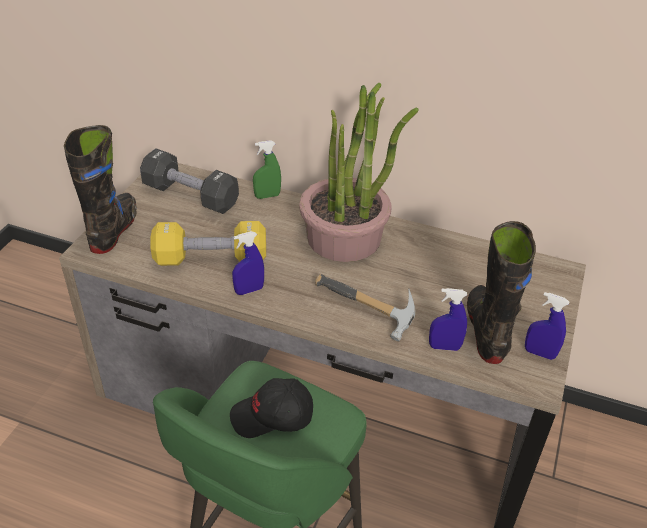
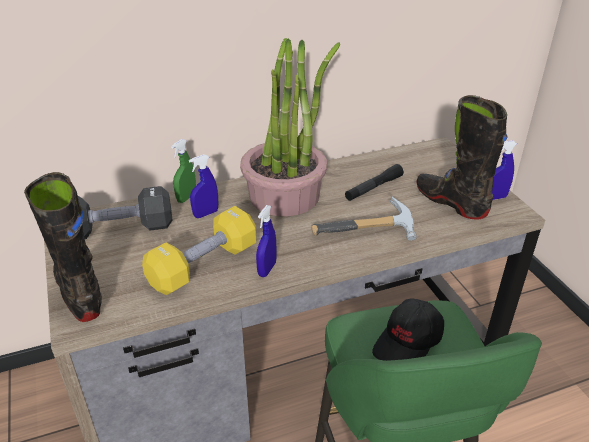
camera: 40 degrees left, 5 degrees down
blue spray bottle [429,288,467,351] -> blue spray bottle moved to [189,154,218,218]
none -> black flashlight [345,164,404,201]

